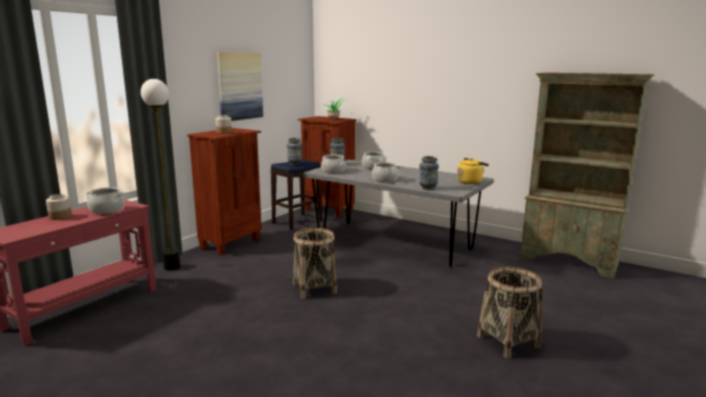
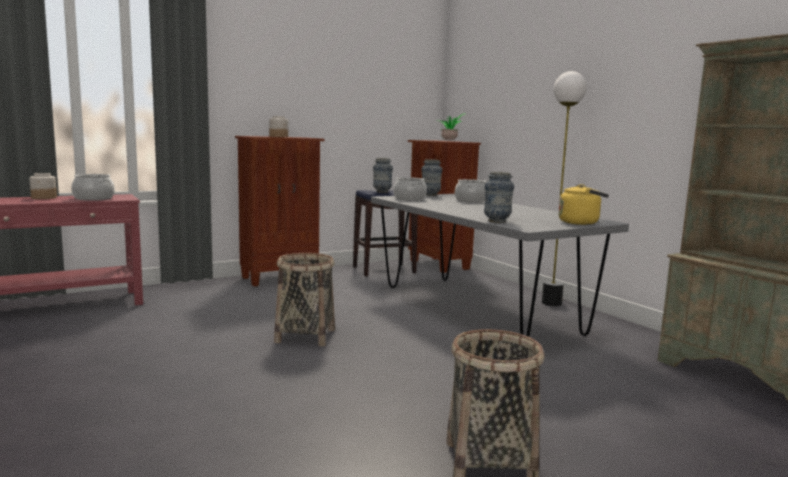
camera: 25 degrees right, 5 degrees down
floor lamp [141,79,181,271] -> floor lamp moved to [542,71,587,306]
picture [217,52,263,121] -> none
cooking pot [372,162,398,183] -> none

